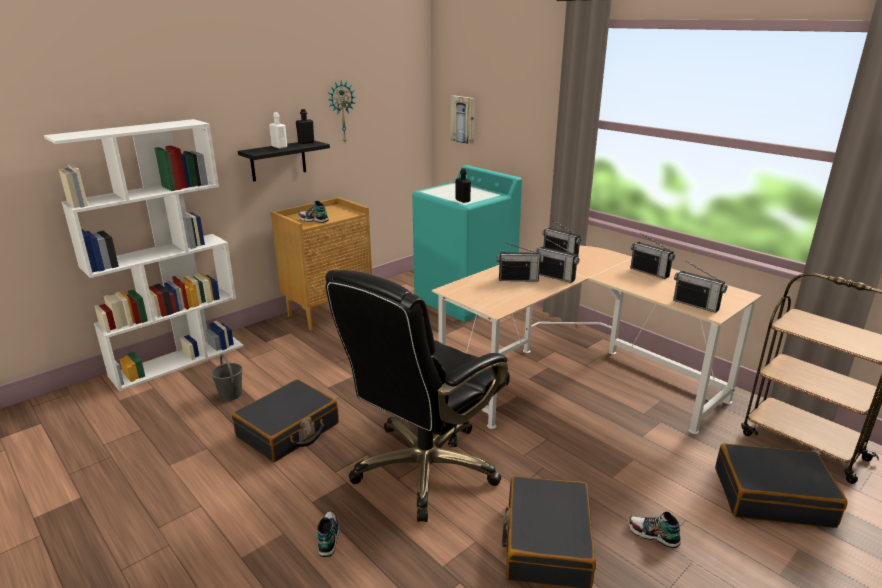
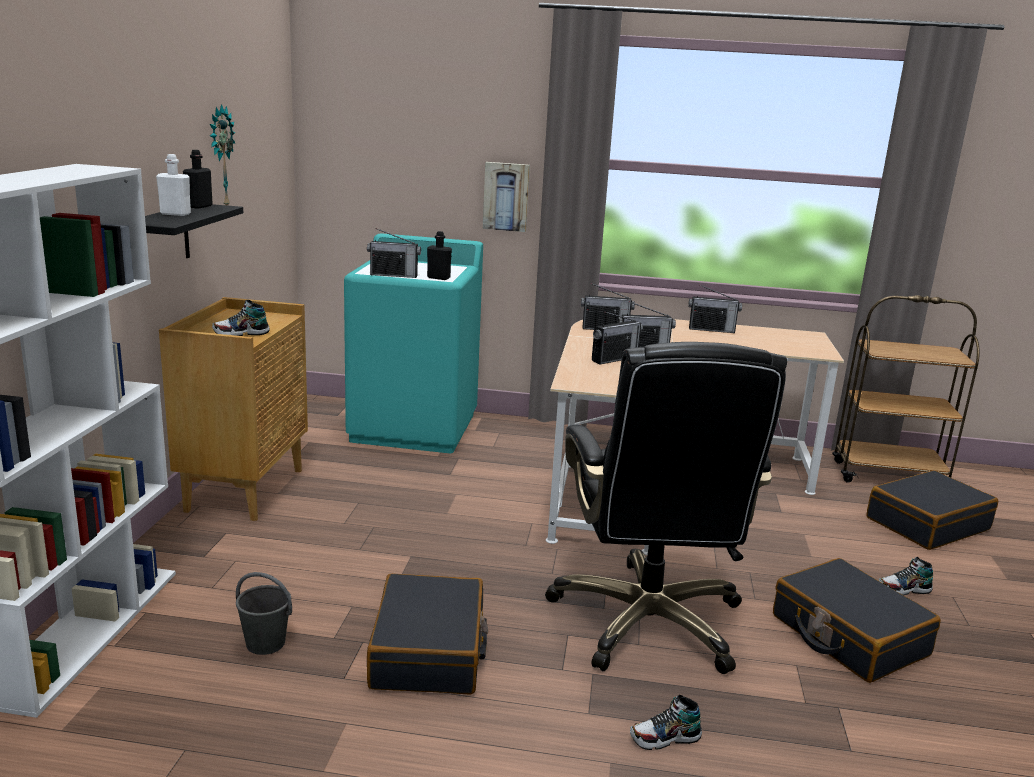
camera: 40 degrees left, 5 degrees down
shoe [317,510,340,557] -> shoe turned 60 degrees counterclockwise [630,695,702,750]
picture [451,96,475,144] -> picture moved to [483,162,530,232]
radio [673,261,727,313] -> radio moved to [367,228,421,278]

